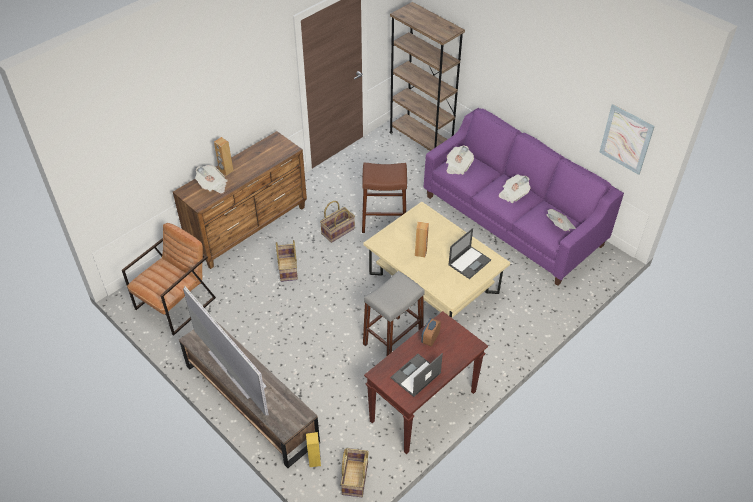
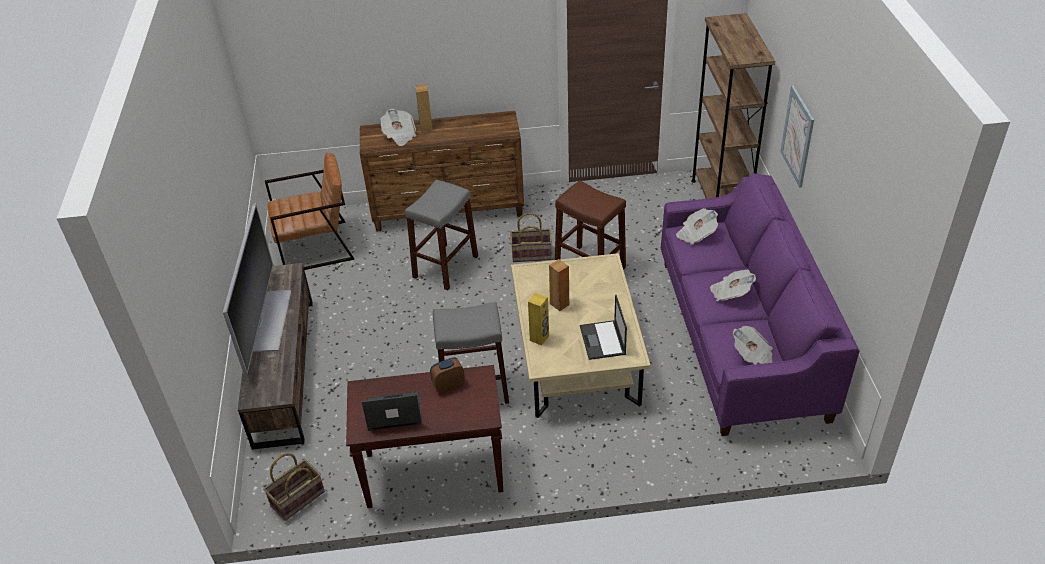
camera: 40 degrees right, 5 degrees down
basket [276,240,298,282] -> grey stool [405,180,478,290]
yellow speaker [306,432,321,467] -> yellow speaker moved to [528,293,549,345]
laptop [448,228,491,279] -> laptop turned 90 degrees clockwise [580,294,627,360]
picture [599,104,655,175] -> picture moved to [780,85,814,188]

